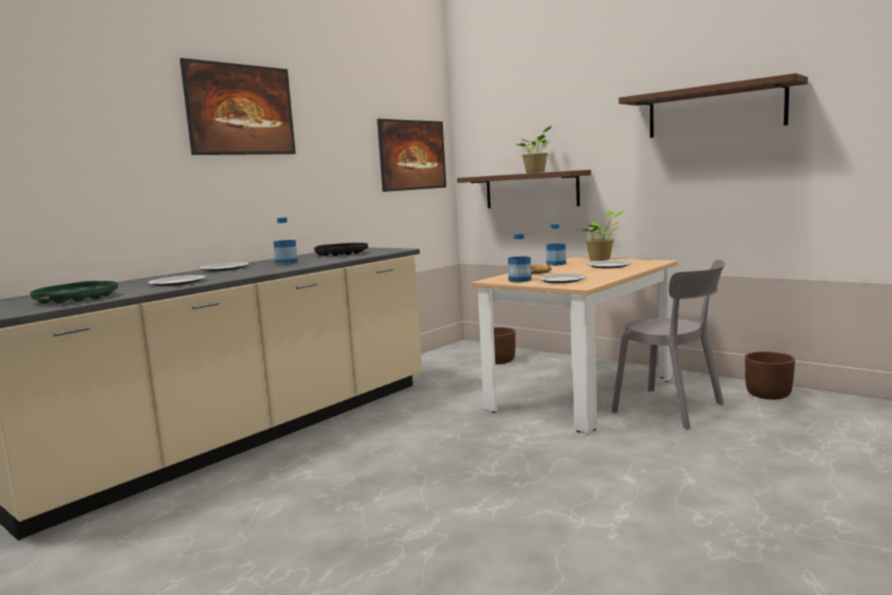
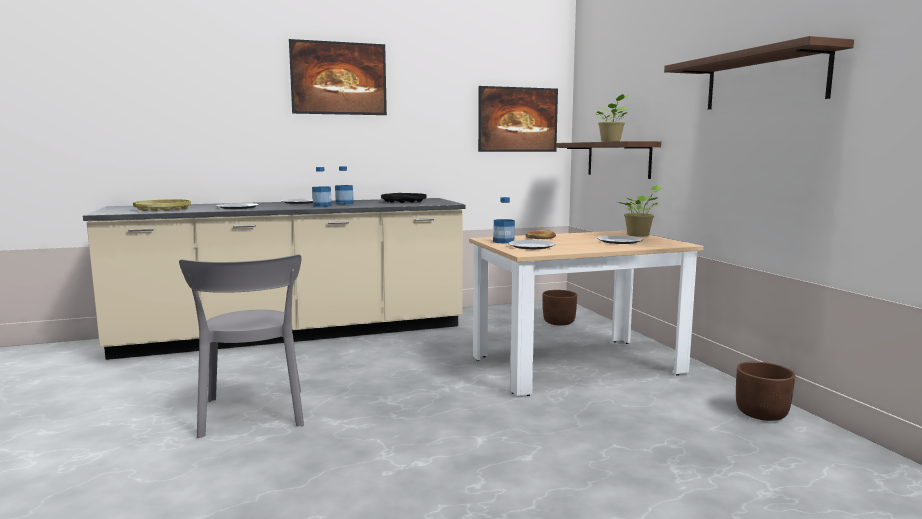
camera: 30 degrees right, 0 degrees up
green tray [30,281,118,304] -> yellow tray [133,199,191,211]
bottle [546,223,566,266] -> bottle moved to [312,167,332,207]
grey chair [612,259,726,430] -> grey chair moved to [179,254,304,438]

